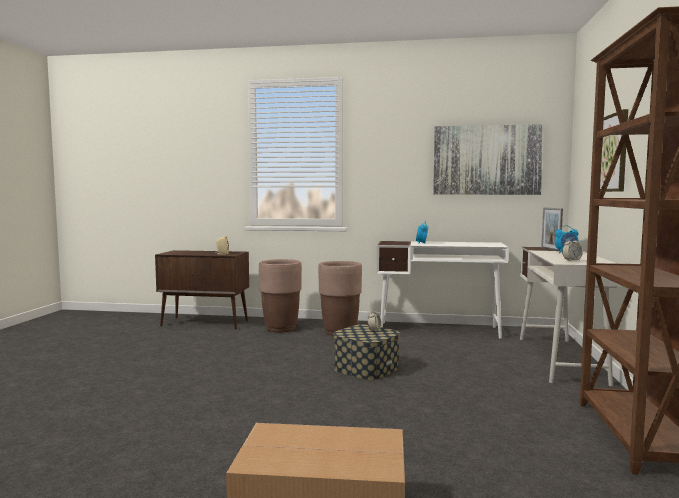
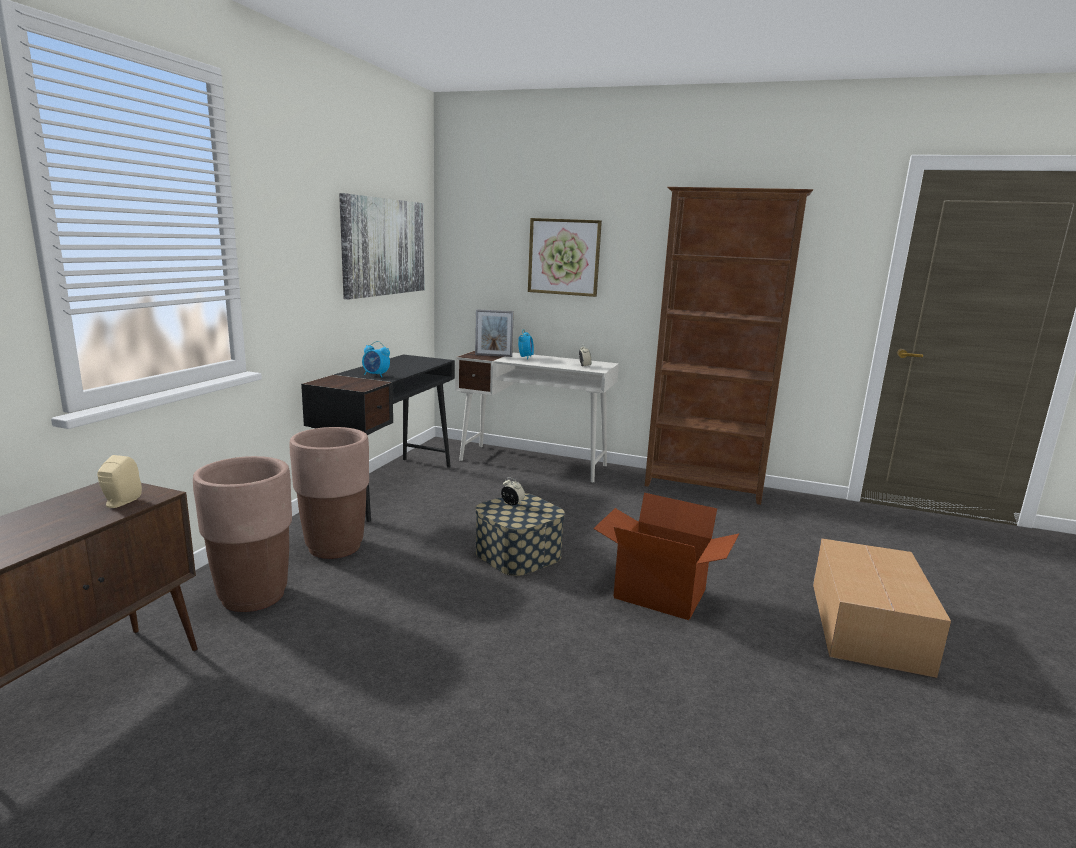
camera: 80 degrees left, 10 degrees up
white desk [376,241,509,339] -> black desk [301,355,455,522]
none -> cardboard box [593,493,739,620]

